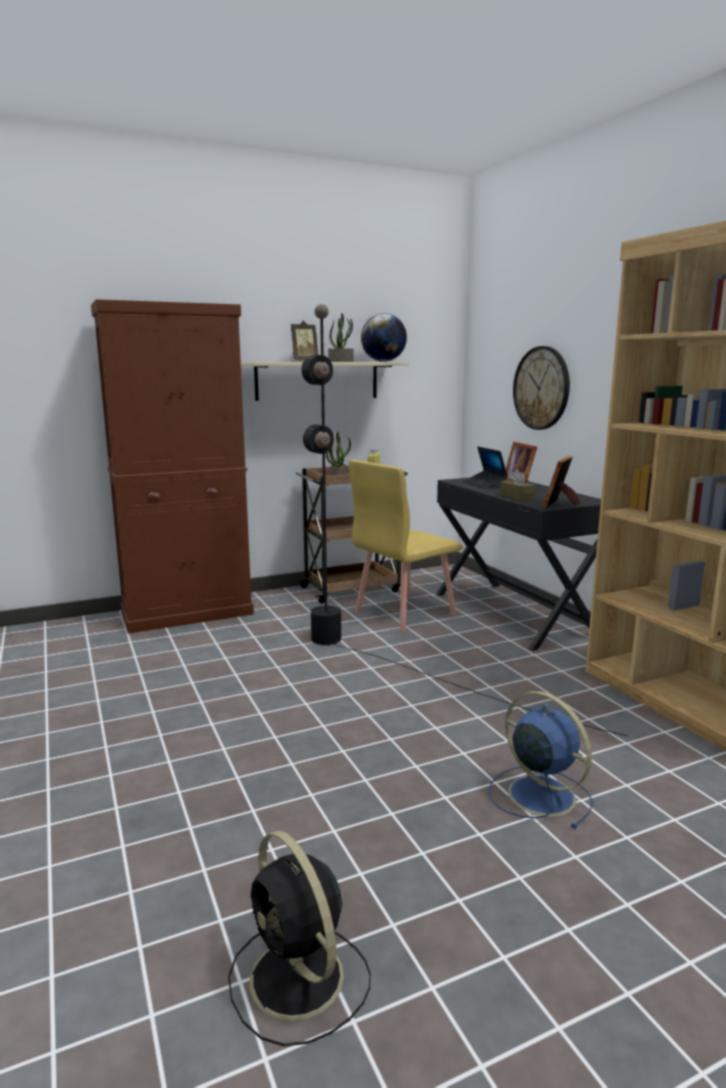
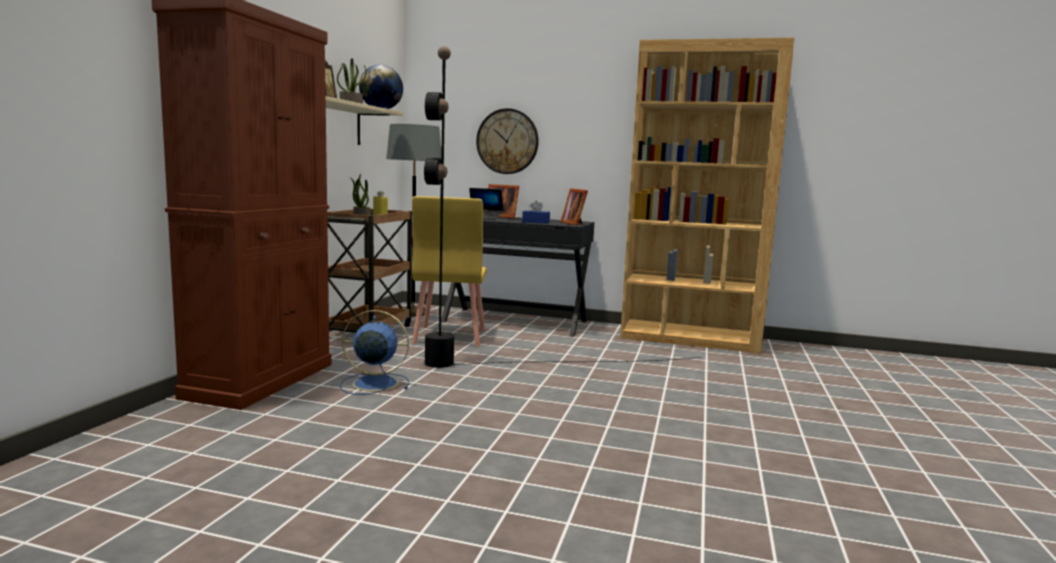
camera: 50 degrees left, 5 degrees down
black fan [228,831,371,1046] -> none
blue fan [489,691,593,829] -> blue fan moved to [340,310,409,395]
brown tissue box [500,470,536,501] -> blue tissue box [522,201,550,224]
none -> grey floor lamp [386,124,442,316]

